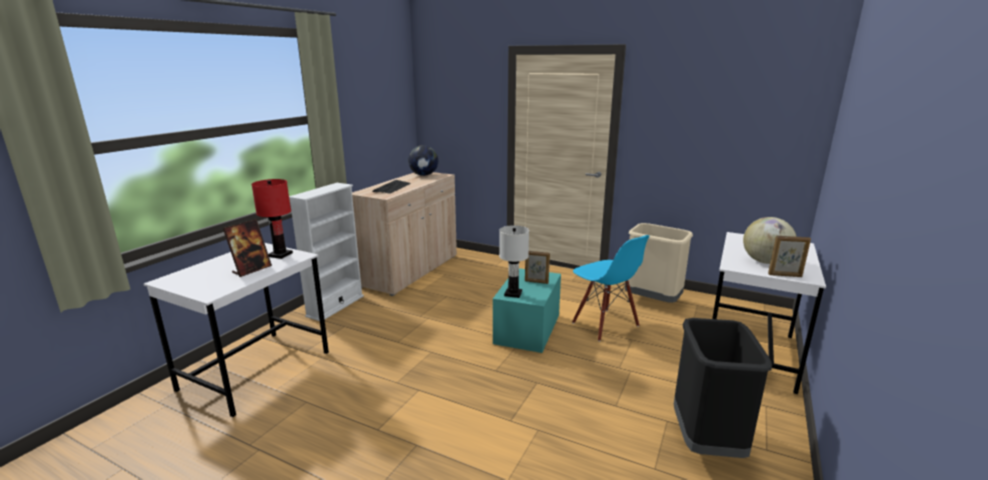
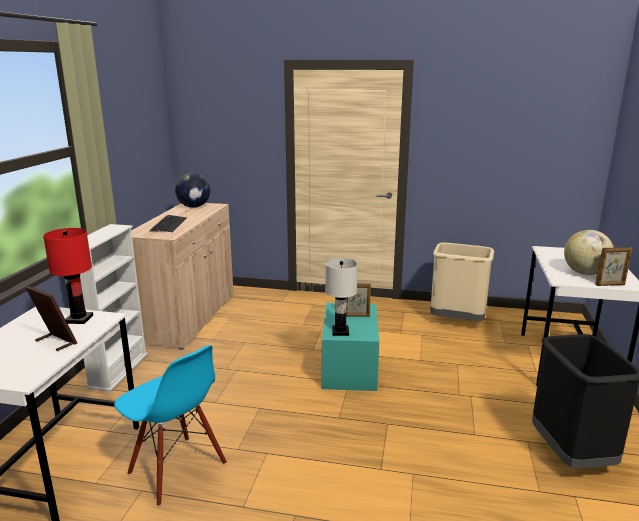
camera: 15 degrees left, 0 degrees up
picture frame [223,219,272,277] -> picture frame turned 75 degrees counterclockwise [25,286,77,351]
blue chair [572,235,649,341] -> blue chair moved to [114,345,227,506]

